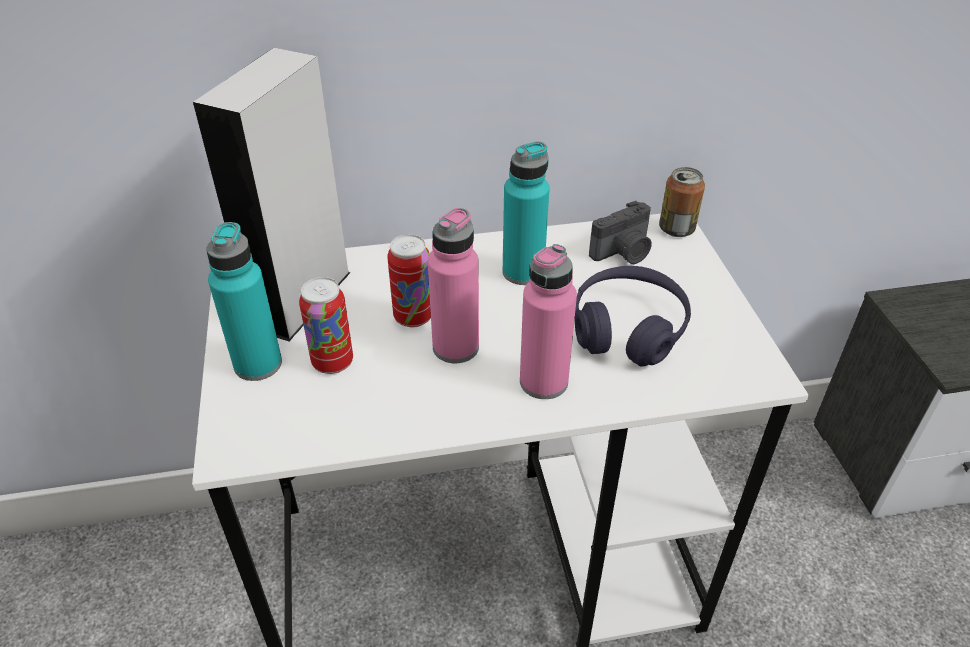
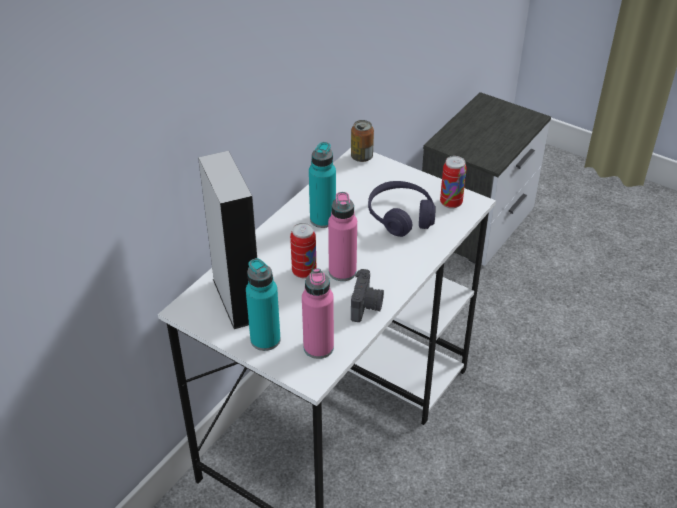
camera: 45 degrees left, 0 degrees up
can [299,277,353,374] -> can moved to [440,156,467,209]
pink bottle [520,244,577,399] -> pink bottle moved to [302,269,334,359]
camera [589,201,652,264] -> camera moved to [351,269,384,322]

